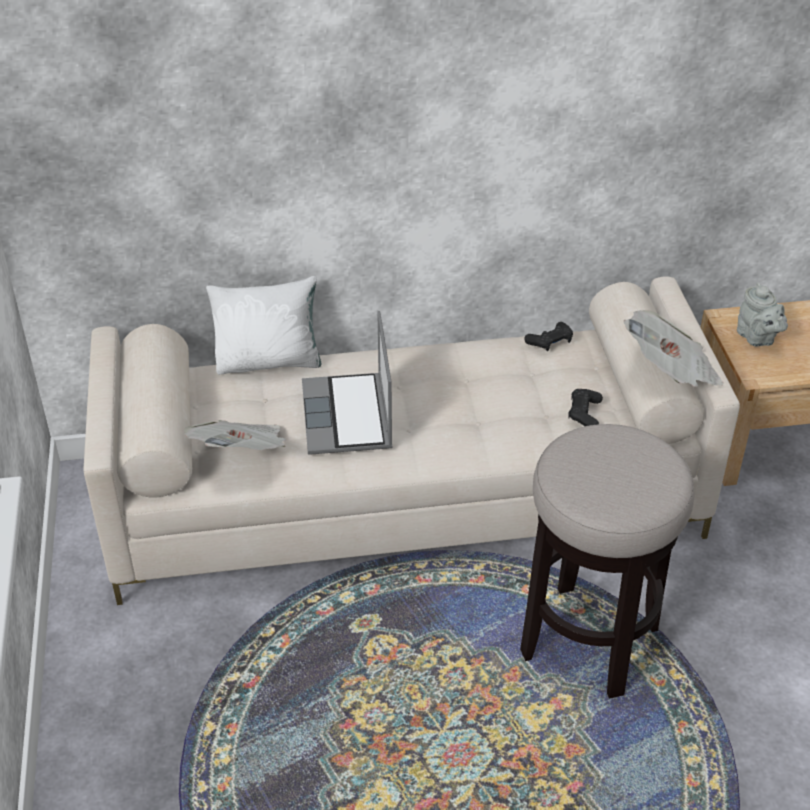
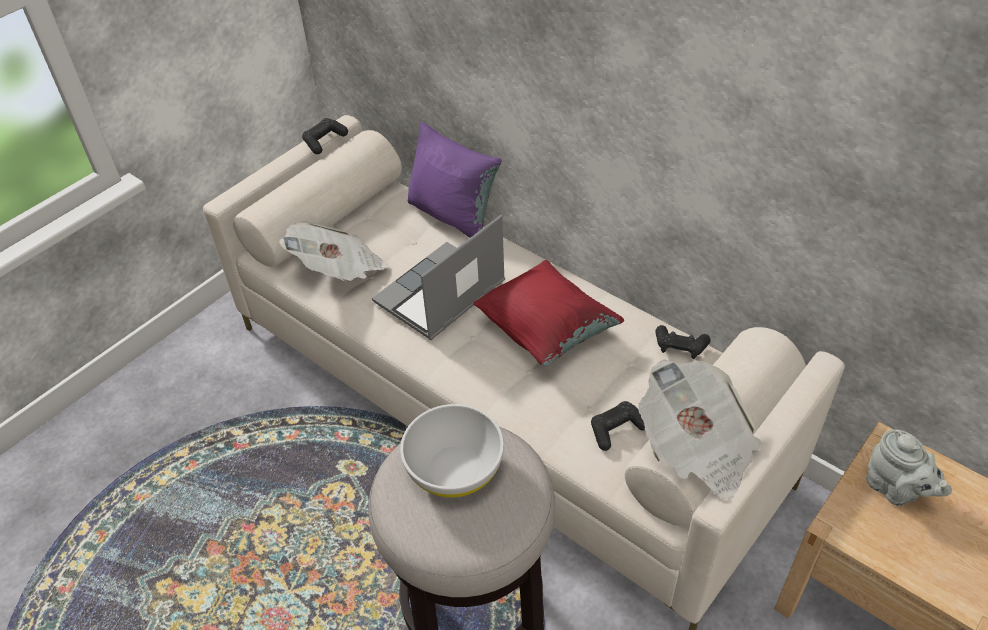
camera: 50 degrees right, 5 degrees up
white pillow [206,276,322,375] -> purple pillow [408,122,502,238]
grey teapot [737,282,788,346] -> grey teapot turned 60 degrees counterclockwise [866,429,952,506]
none -> black game controller [302,118,348,154]
none -> white bowl [400,404,504,498]
none -> red pillow [473,260,624,366]

